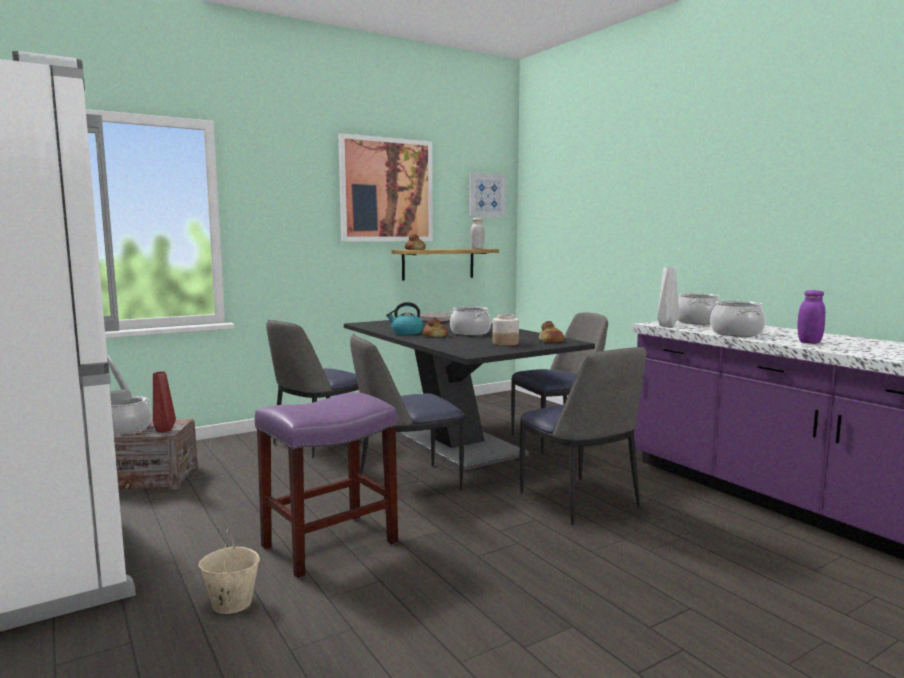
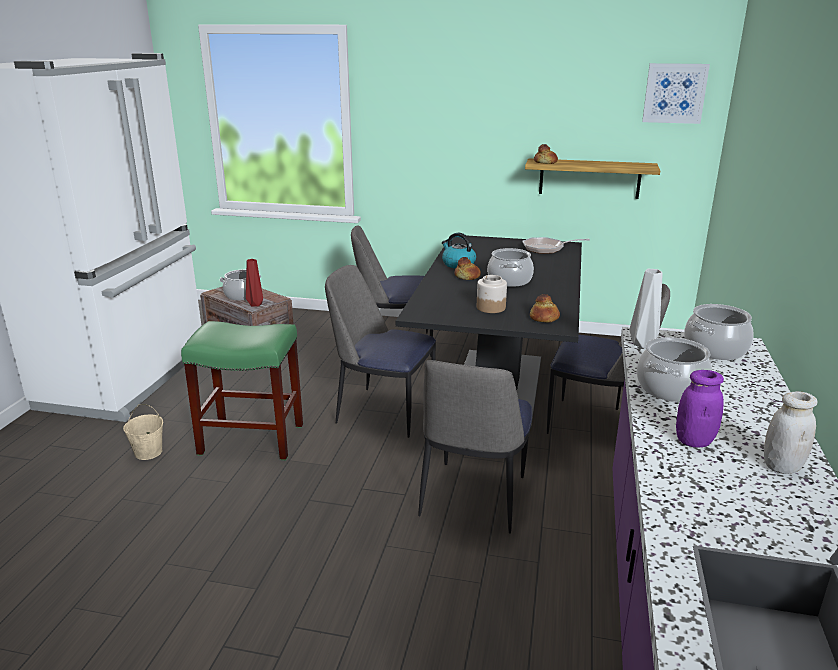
camera: 45 degrees right, 15 degrees up
purple stool [255,392,398,579] -> green stool [181,321,303,460]
picture [338,133,433,241] -> none
white jar [470,218,485,249] -> white jar moved to [764,391,817,474]

